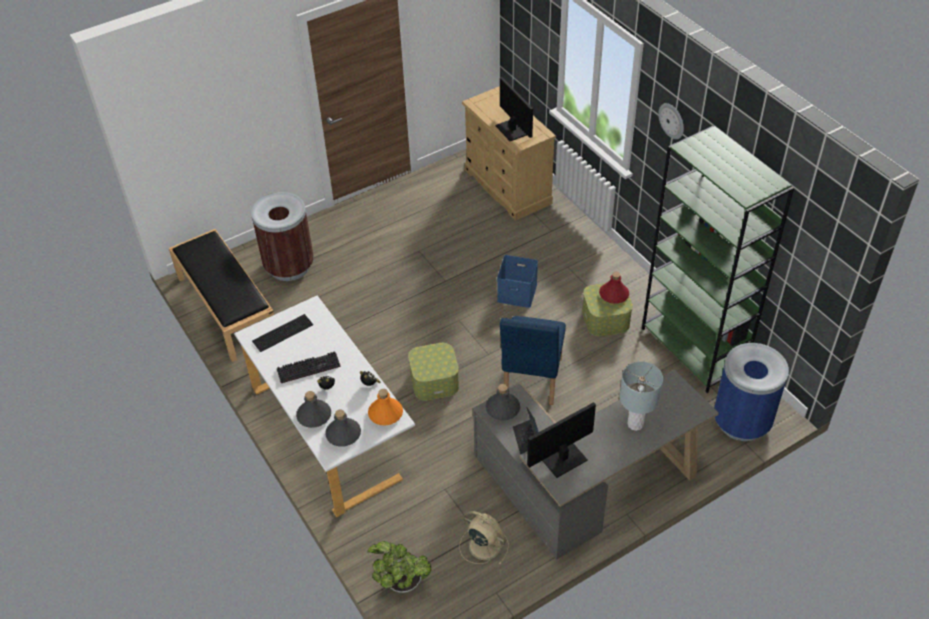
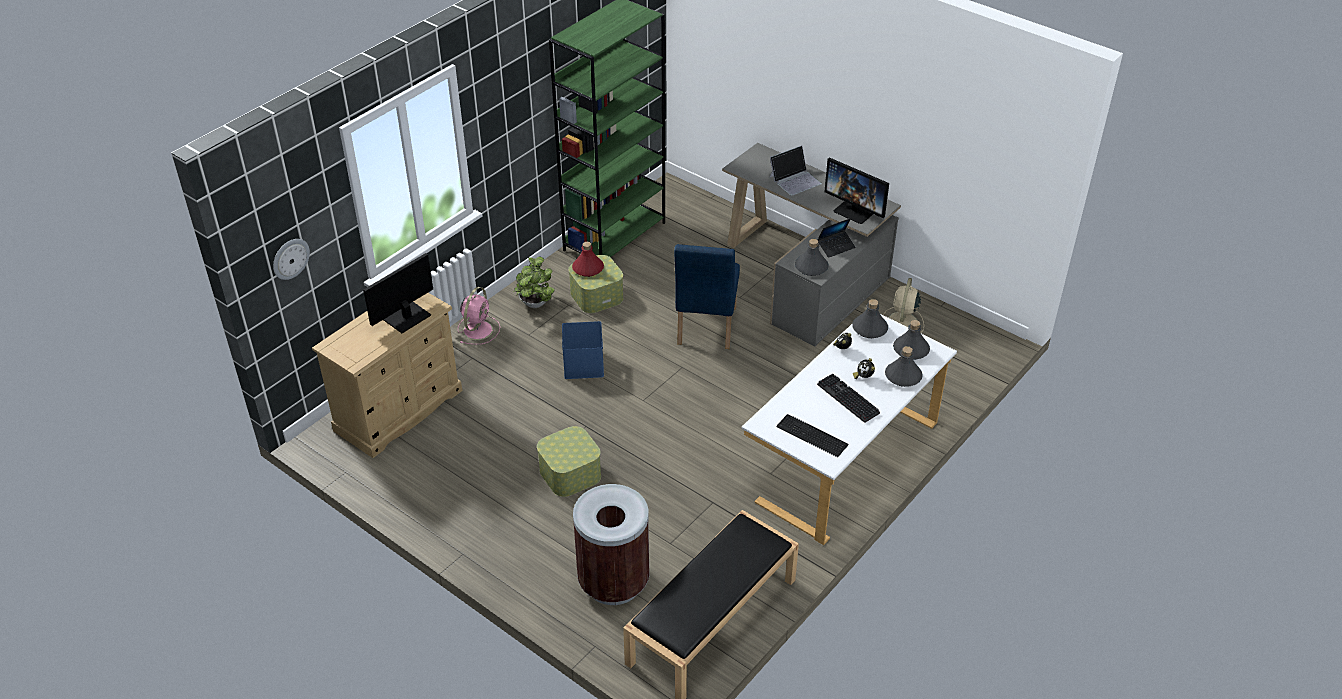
camera: 110 degrees left, 5 degrees down
potted plant [367,541,431,593] -> potted plant moved to [513,256,555,308]
orange bottle [368,389,403,426] -> grey bottle [852,299,888,338]
storage box [408,343,459,401] -> storage box moved to [537,426,601,497]
blue chair [500,316,566,405] -> blue chair turned 105 degrees clockwise [674,244,740,349]
grey table lamp [619,361,663,431] -> laptop [769,145,822,196]
wall clock [658,103,684,139] -> wall clock moved to [273,239,310,280]
blue trash can [714,343,789,441] -> none
none -> pink fan [458,287,500,345]

